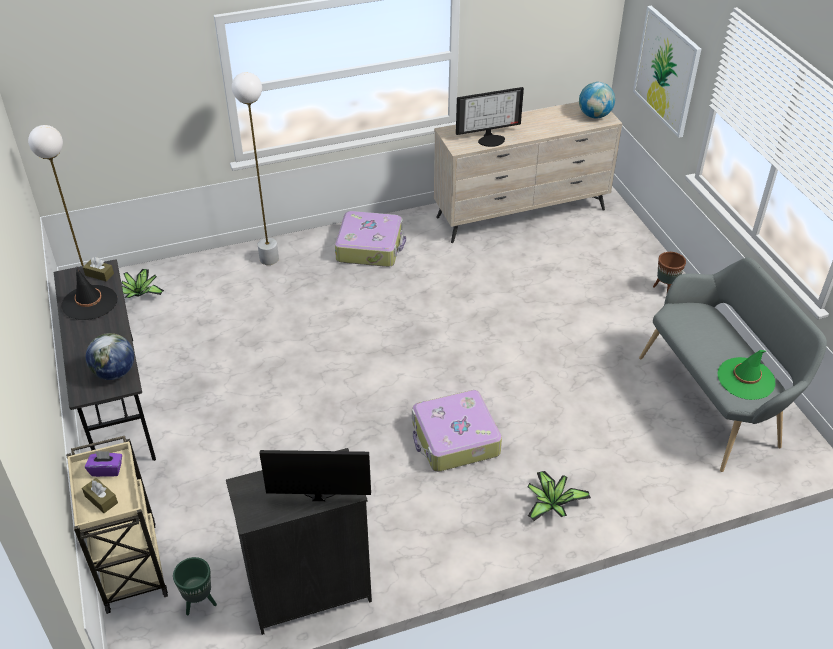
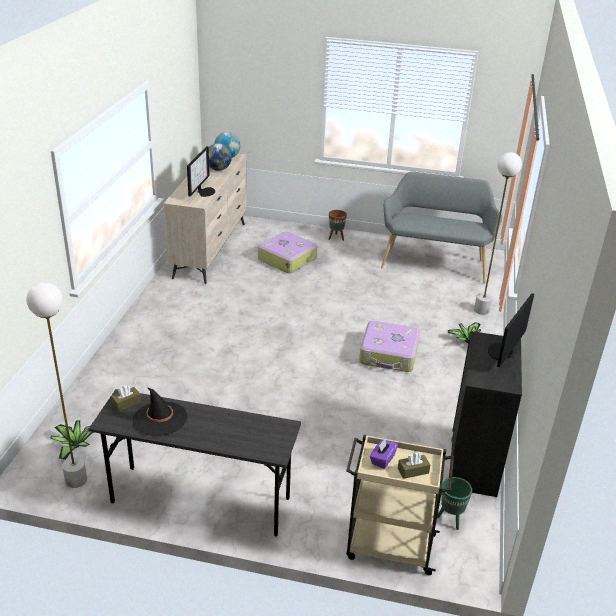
camera: 60 degrees left, 10 degrees down
globe [86,333,134,380] -> globe moved to [209,143,232,171]
white floor lamp [232,72,279,265] -> white floor lamp moved to [474,152,522,315]
suitcase [335,211,406,267] -> suitcase moved to [258,232,317,273]
picture [633,6,701,138] -> none
green hat [718,350,775,400] -> none

